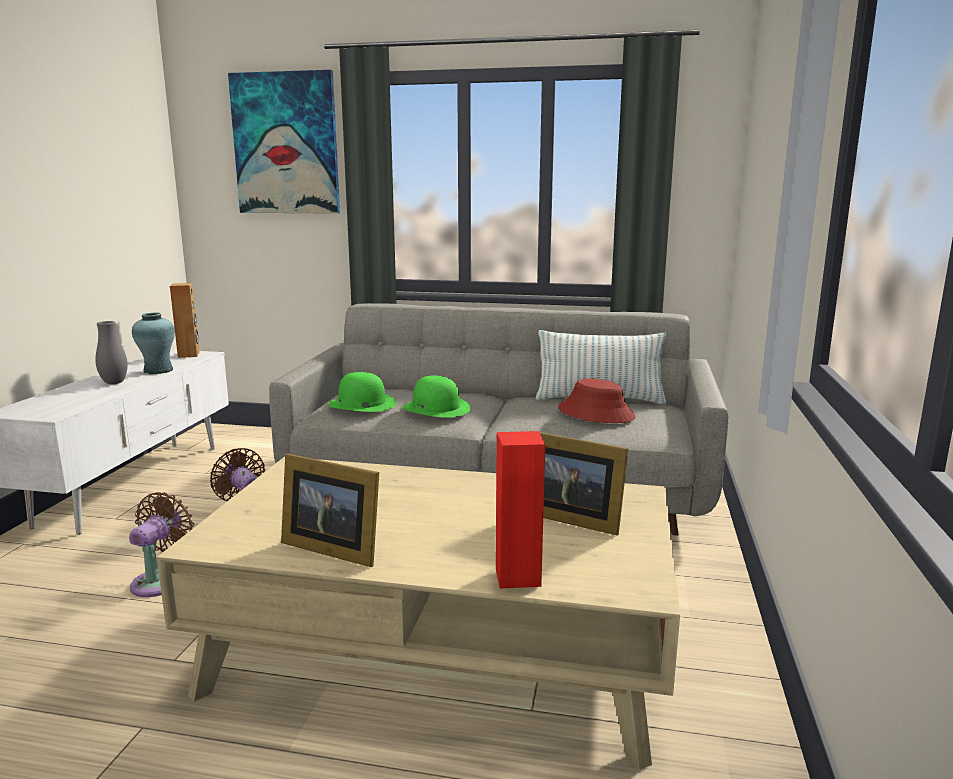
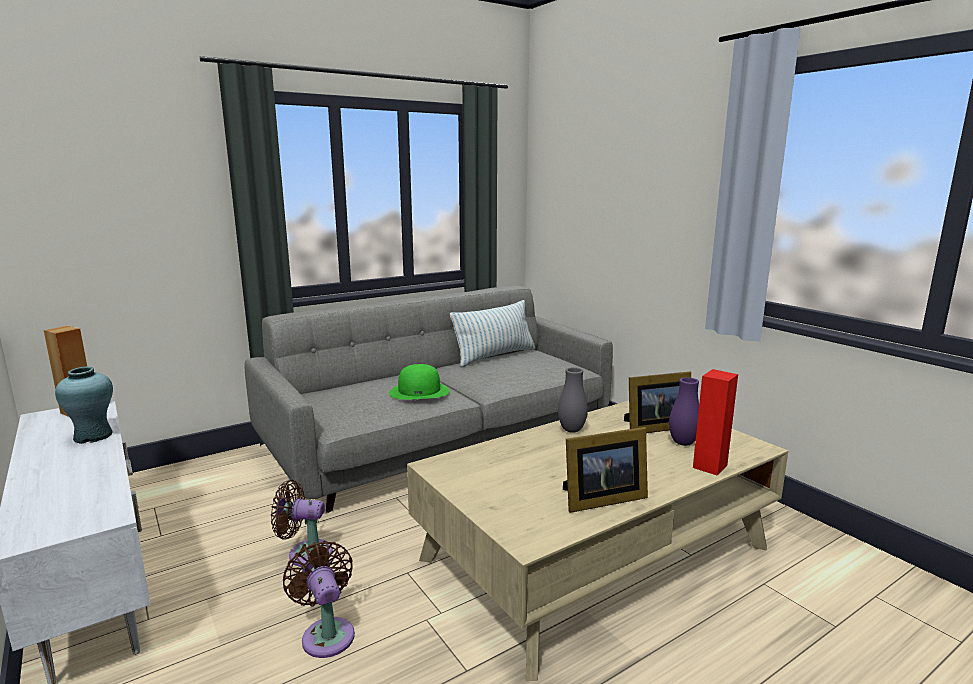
camera: 45 degrees left, 0 degrees up
grey vase [95,321,128,384] -> grey vase moved to [558,367,588,433]
picture [228,70,340,214] -> none
green hat [328,372,396,412] -> none
red hat [558,378,635,423] -> none
none -> purple vase [669,377,699,446]

